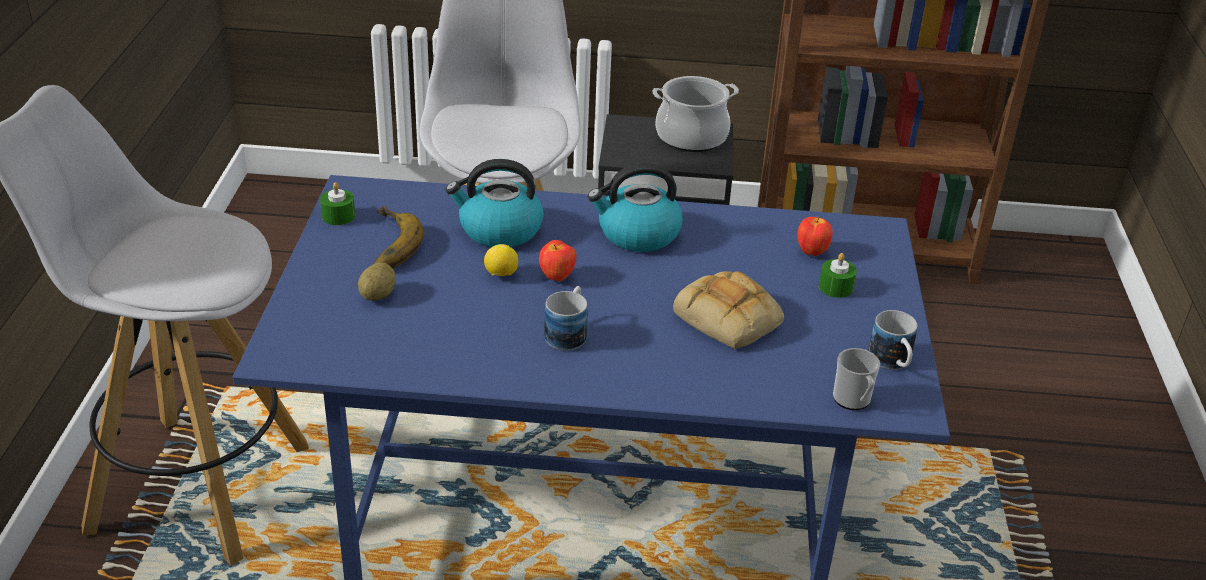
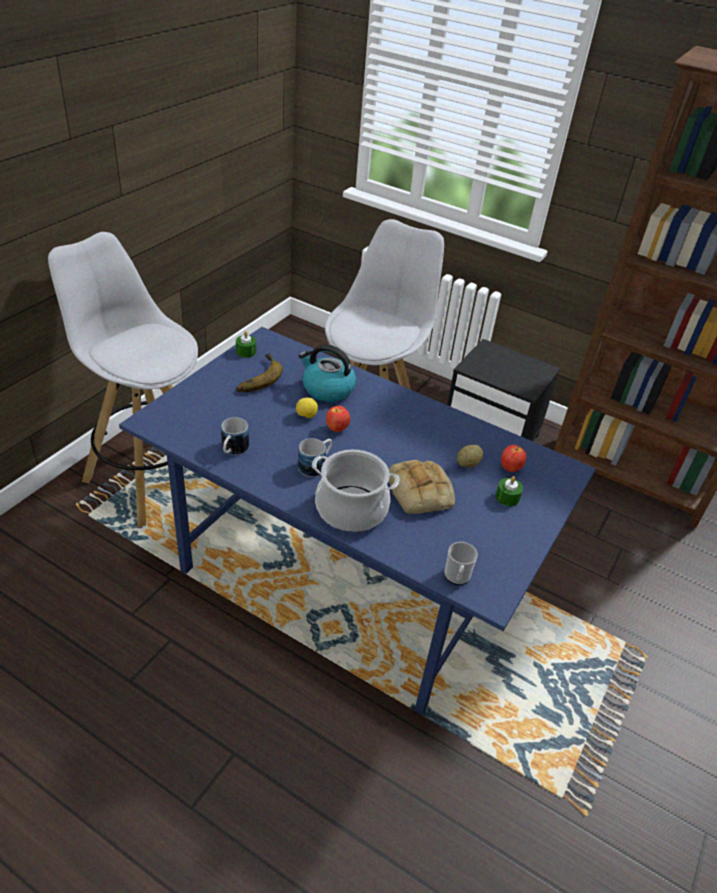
camera: 25 degrees right, 5 degrees up
potato [358,263,396,301] -> potato moved to [457,445,483,468]
kettle [588,163,683,252] -> none
cooking pot [652,76,739,152] -> cooking pot moved to [312,450,400,532]
mug [868,310,918,370] -> mug moved to [221,417,249,455]

